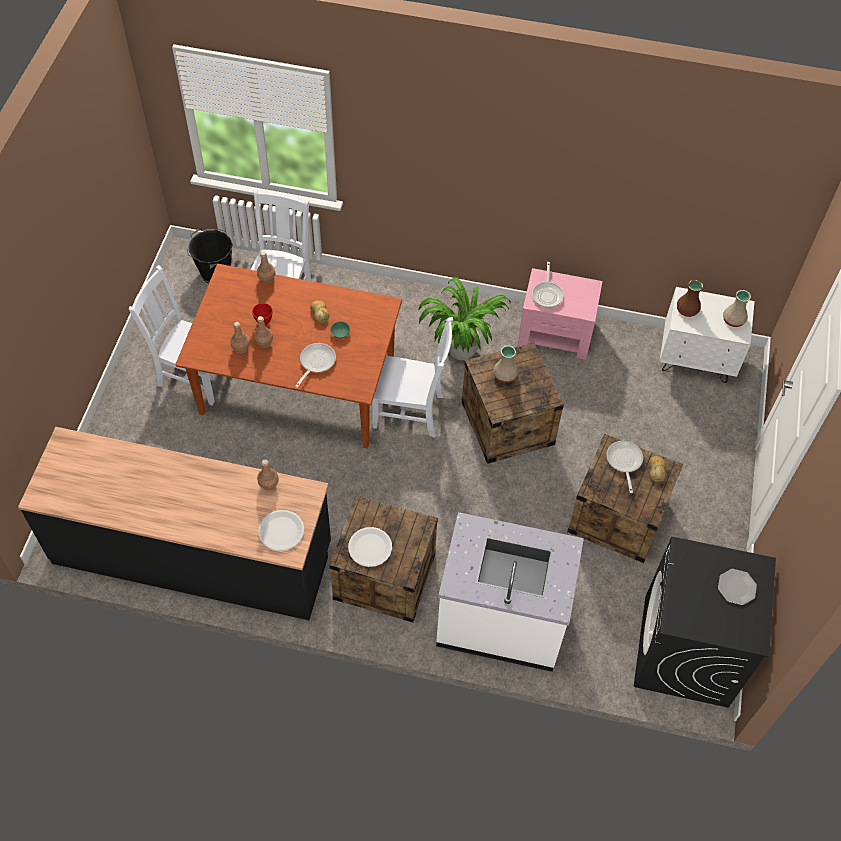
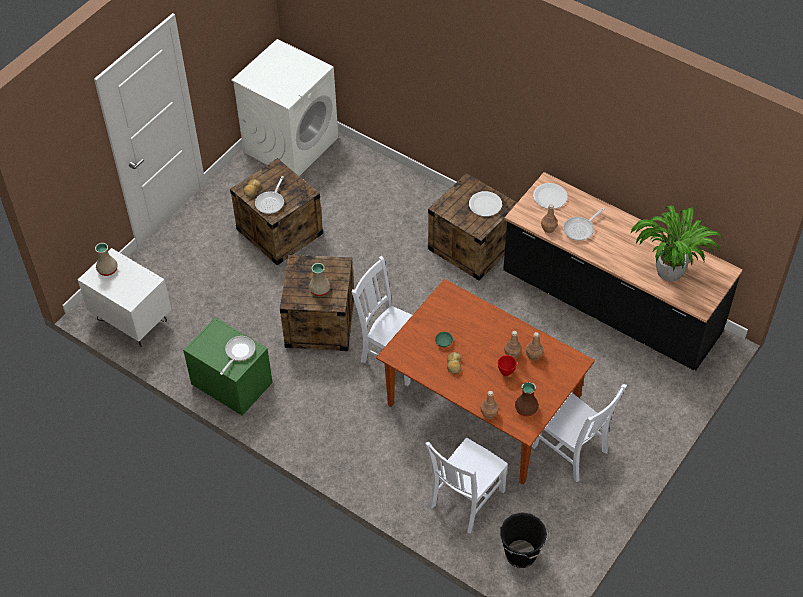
camera: 155 degrees left, 5 degrees down
frying pan [295,343,336,387] -> frying pan moved to [563,208,605,241]
potted plant [418,277,511,360] -> potted plant moved to [630,205,724,282]
white counter [436,512,584,672] -> none
pink nightstand [518,268,603,360] -> green nightstand [183,317,273,416]
black washing machine [634,537,776,708] -> white washing machine [231,39,338,176]
brown vase [677,280,703,317] -> brown vase moved to [515,382,539,417]
plate [718,569,757,605] -> none

